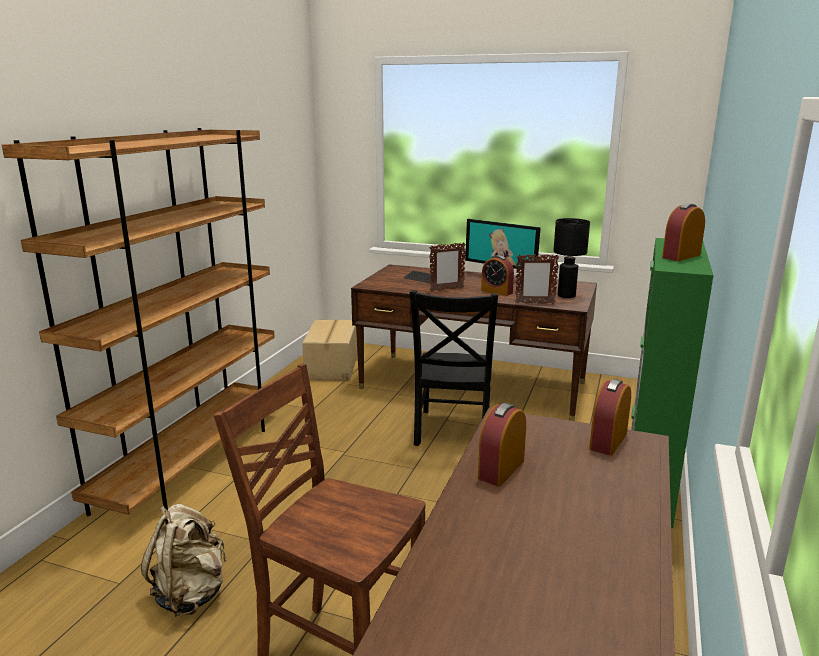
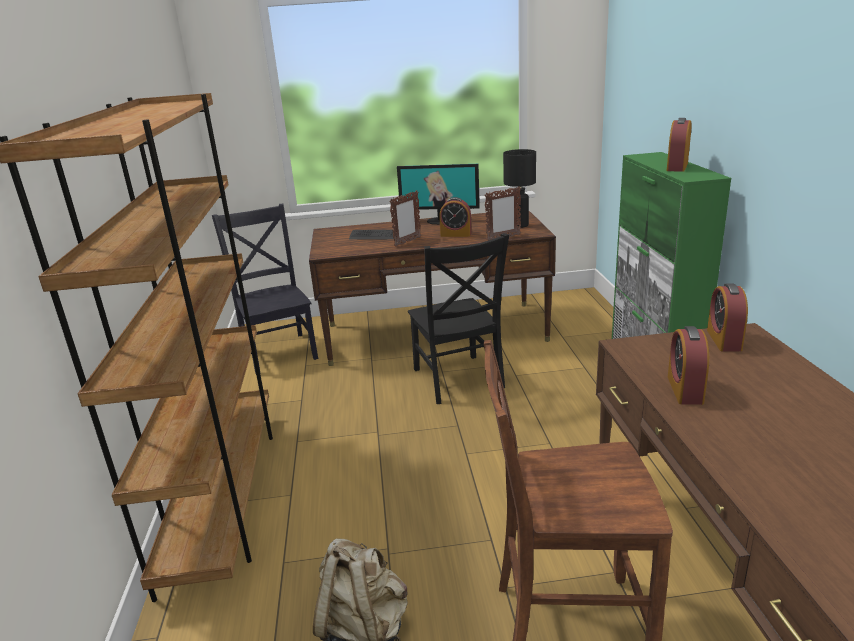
camera: 25 degrees left, 5 degrees up
cardboard box [302,320,358,381] -> black chair [212,204,318,374]

